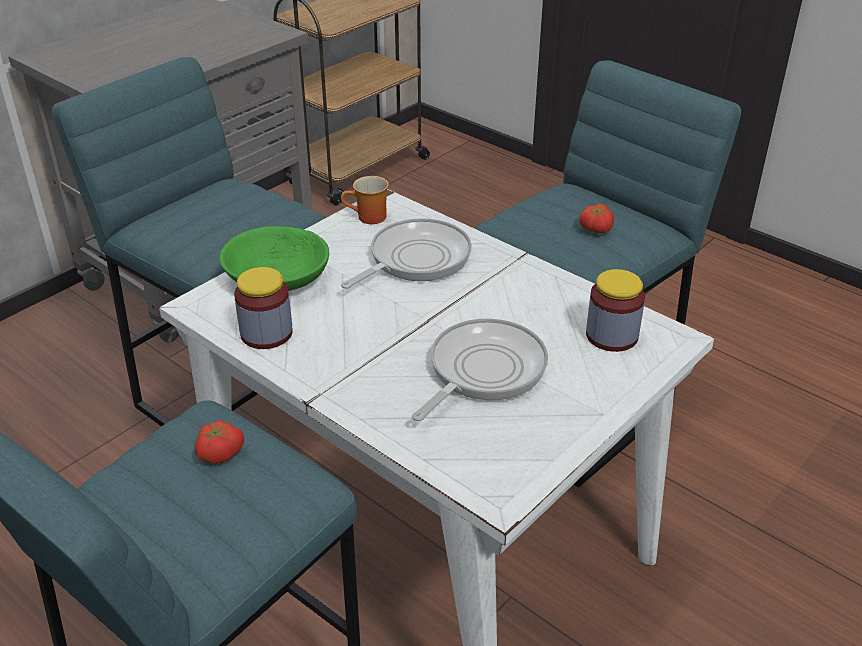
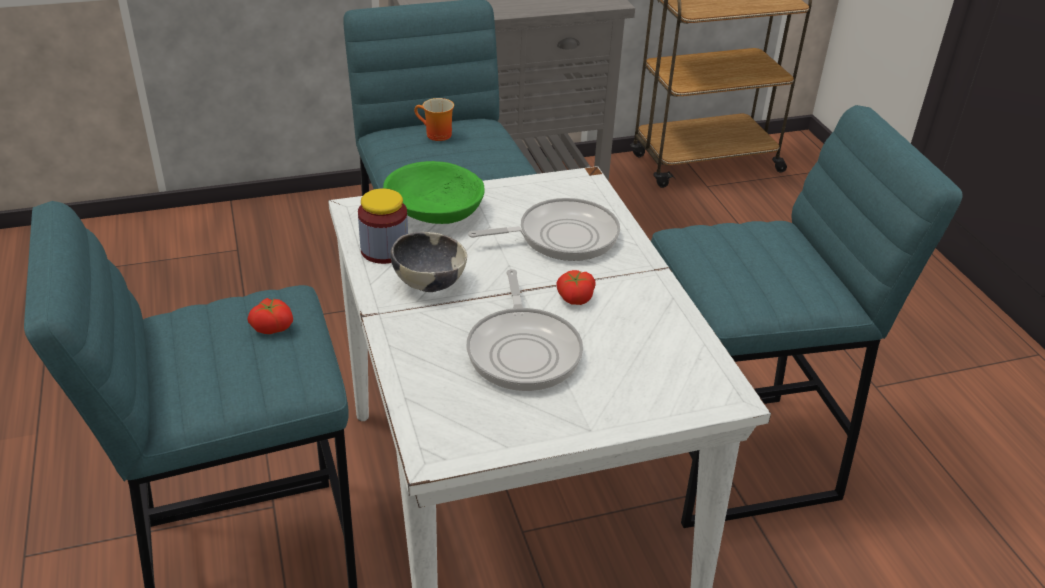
camera: 30 degrees right, 0 degrees up
mug [341,176,389,224] -> mug moved to [414,98,454,141]
frying pan [412,318,548,421] -> frying pan turned 105 degrees clockwise [466,269,583,391]
tomato [579,203,614,233] -> tomato moved to [556,270,596,305]
jar [586,269,645,352] -> none
none -> bowl [390,232,467,292]

